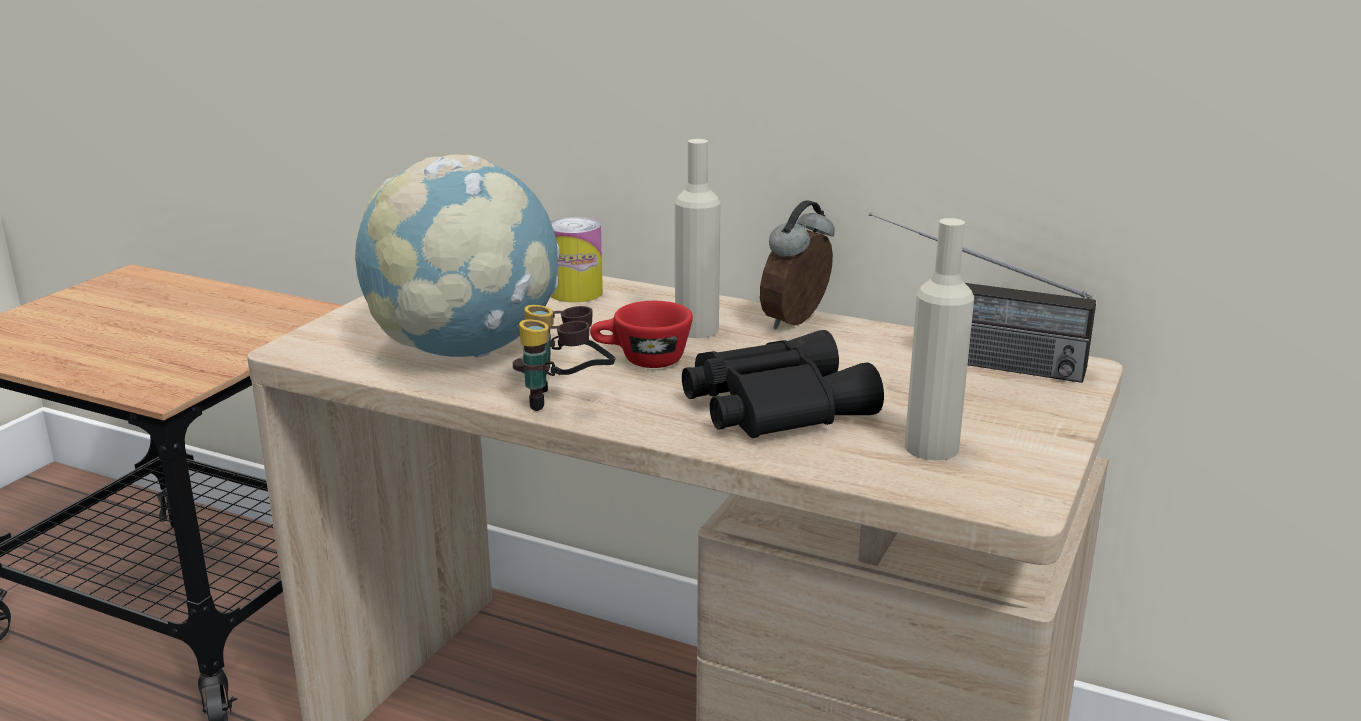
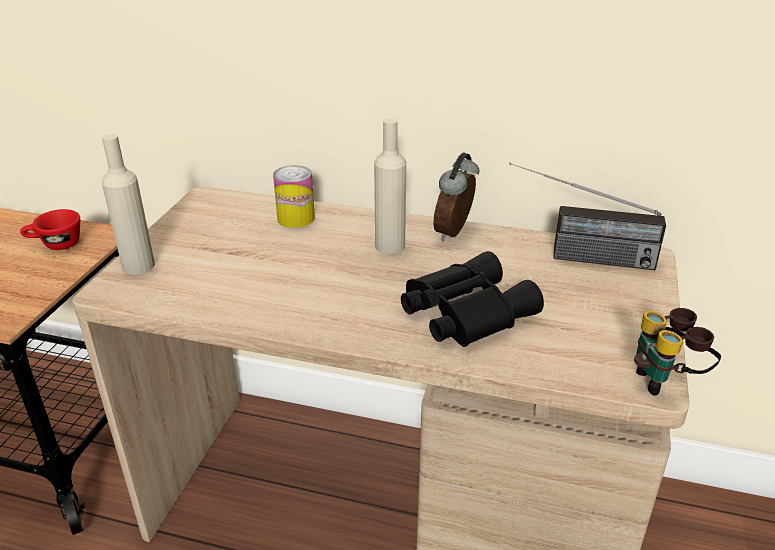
camera: 10 degrees left, 10 degrees up
globe [355,154,559,358] -> none
binoculars [513,305,616,411] -> binoculars moved to [634,308,721,396]
red cup [590,301,693,368] -> red cup moved to [20,209,80,250]
beige bottle [905,218,974,460] -> beige bottle moved to [102,134,155,275]

